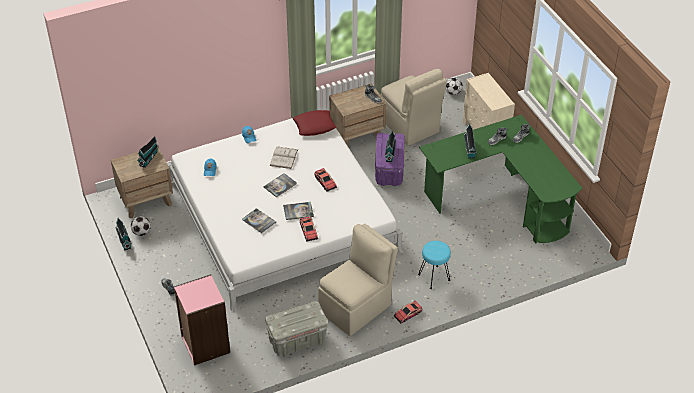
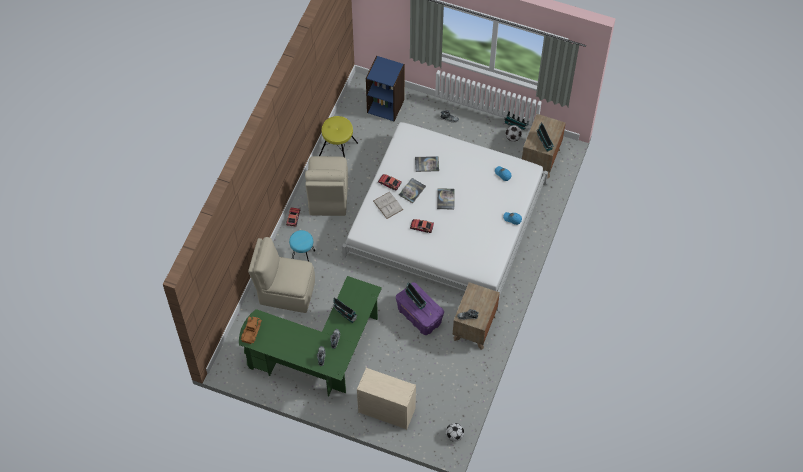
camera: 135 degrees right, 15 degrees up
pink bookcase [174,274,230,366] -> blue bookcase [366,55,405,121]
grey storage box [265,301,328,356] -> yellow stool [319,116,358,157]
white book [270,147,298,169] -> white book moved to [373,192,403,219]
red pillow [293,110,336,136] -> none
beige chair [380,69,447,146] -> beige chair moved to [248,237,315,313]
none -> toy truck [241,317,262,344]

